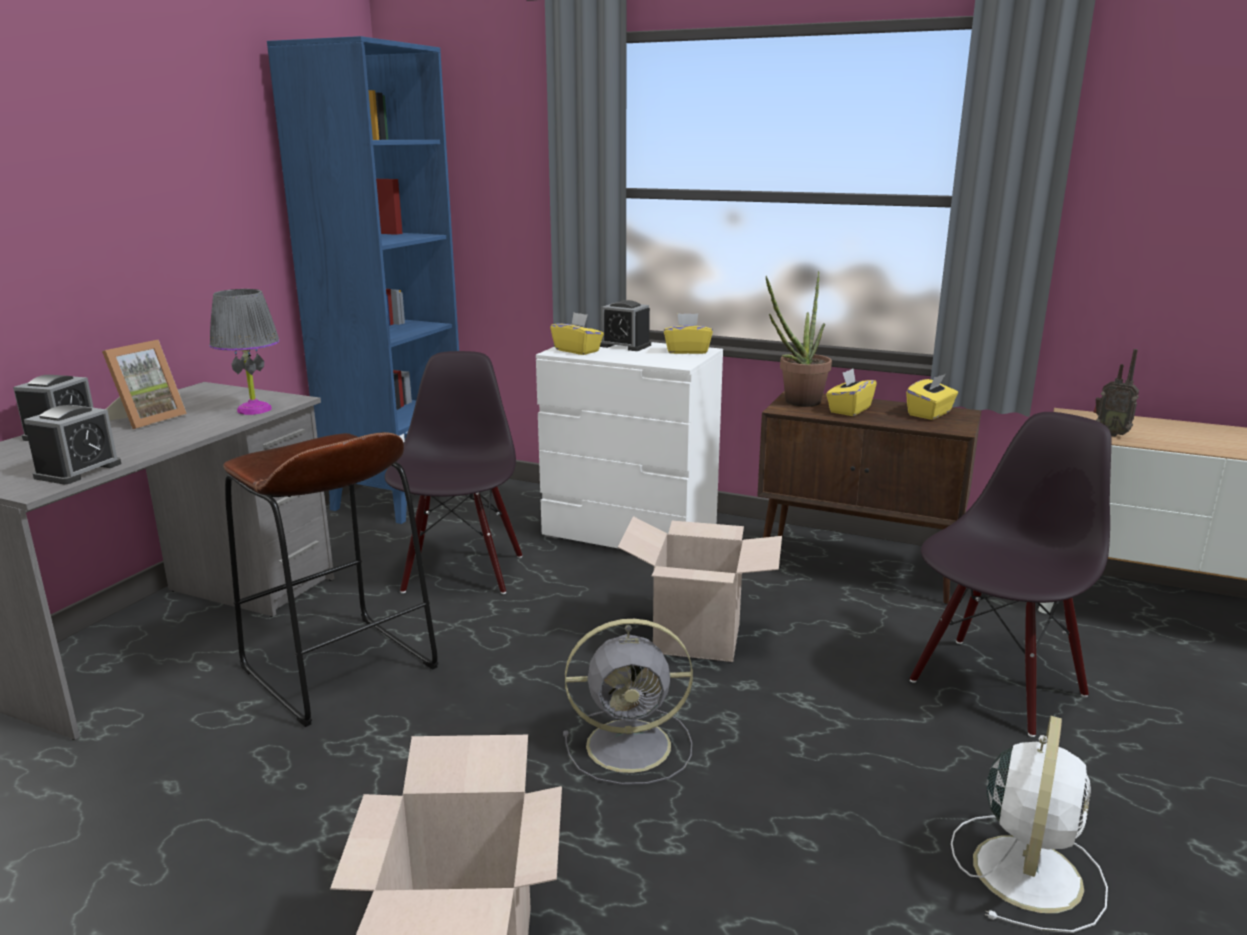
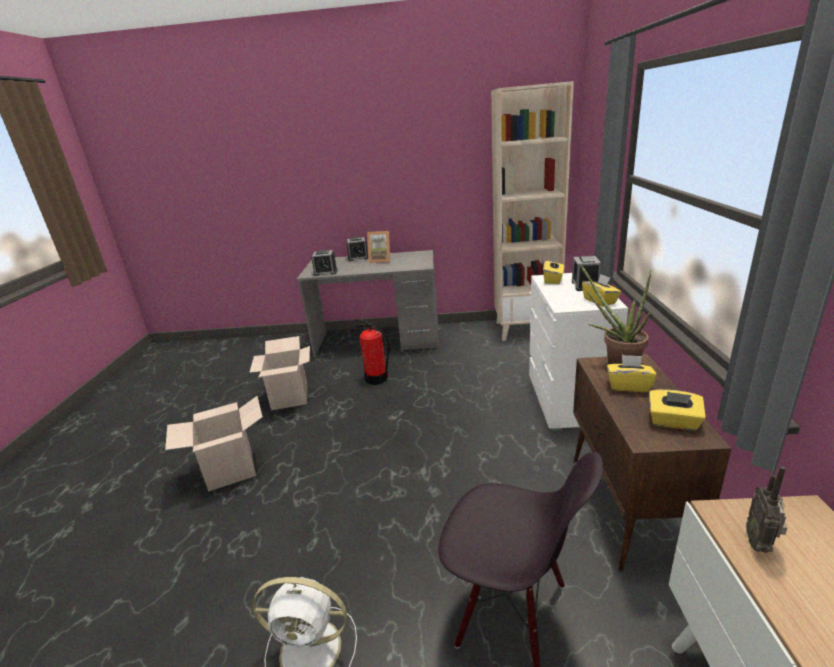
camera: 70 degrees right, 5 degrees up
grey table lamp [210,289,279,415] -> none
brown stool [224,432,438,727] -> fire extinguisher [355,319,390,385]
blue bookcase [267,36,459,524] -> beige bookcase [491,81,574,341]
black chair [385,351,522,594] -> none
grey fan [563,619,693,785] -> none
cardboard box [618,516,782,662] -> cardboard box moved to [249,336,310,410]

